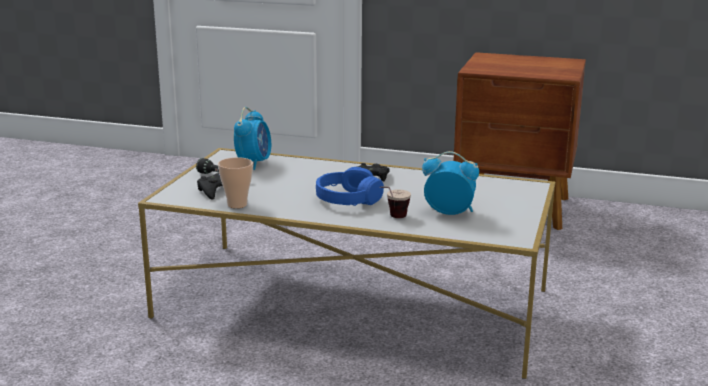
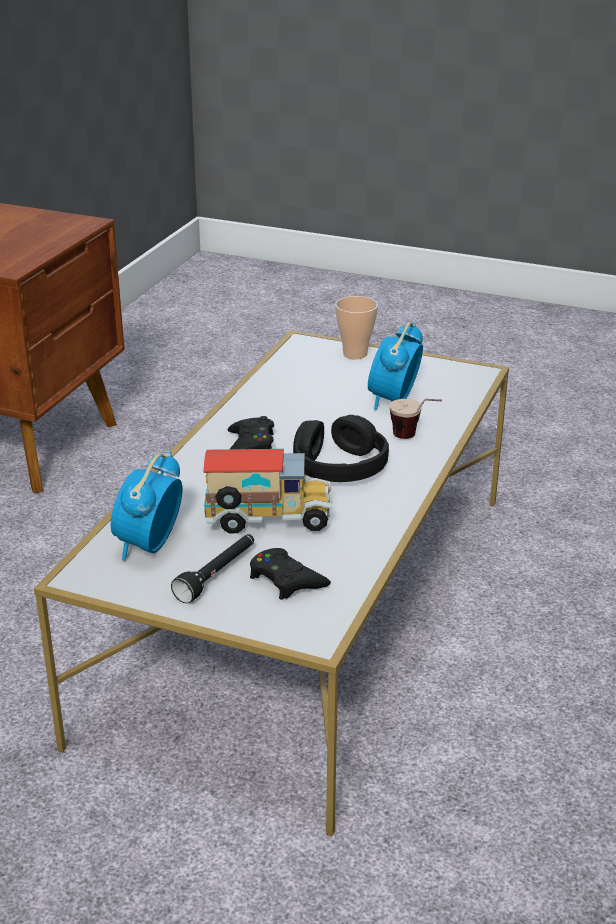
camera: 85 degrees left, 10 degrees up
cup [218,157,253,208] -> cup moved to [335,296,378,359]
alarm clock [234,107,271,170] -> alarm clock turned 90 degrees counterclockwise [111,451,182,561]
blue headphones [316,167,384,206] -> black headphones [293,415,389,482]
none -> toy truck [203,449,333,533]

